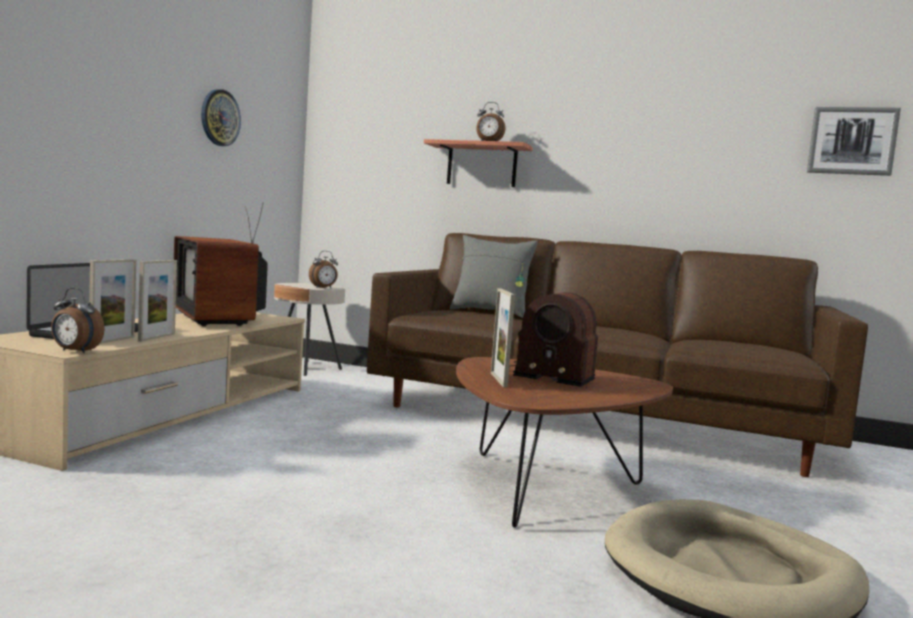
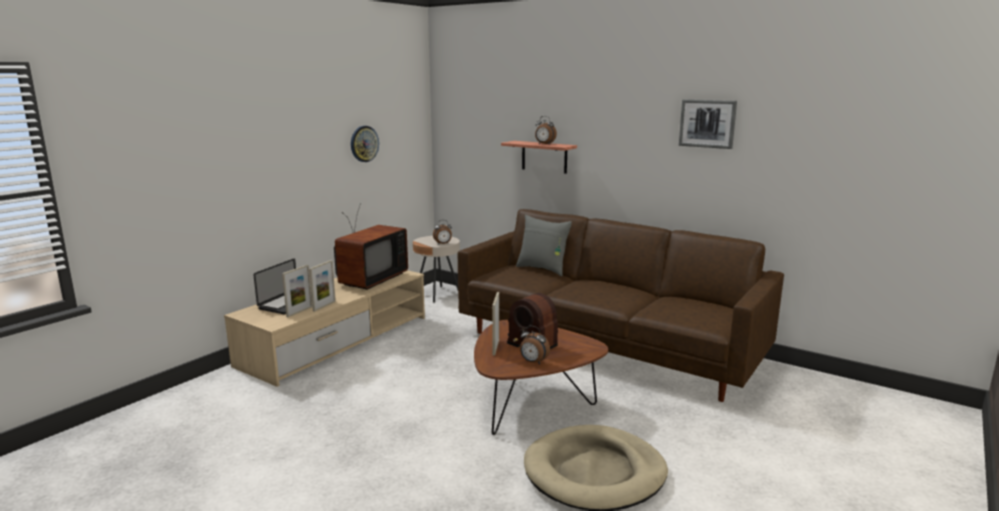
camera: 15 degrees right, 10 degrees up
alarm clock [51,288,105,353] -> alarm clock moved to [520,326,550,364]
television [174,203,268,326] -> television turned 135 degrees counterclockwise [334,206,408,290]
picture [807,107,901,176] -> picture moved to [679,99,737,149]

